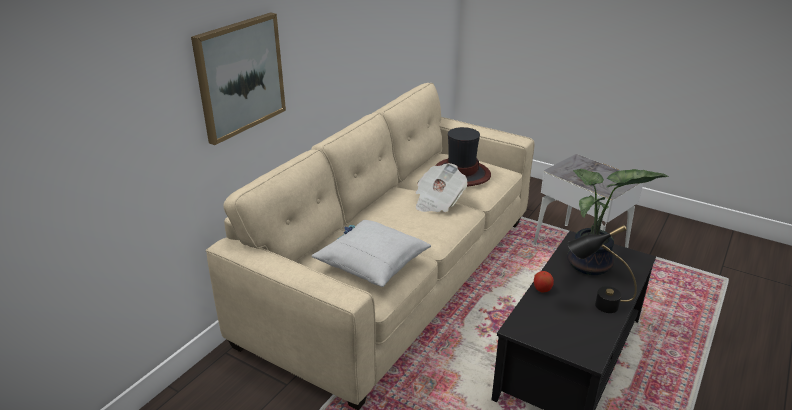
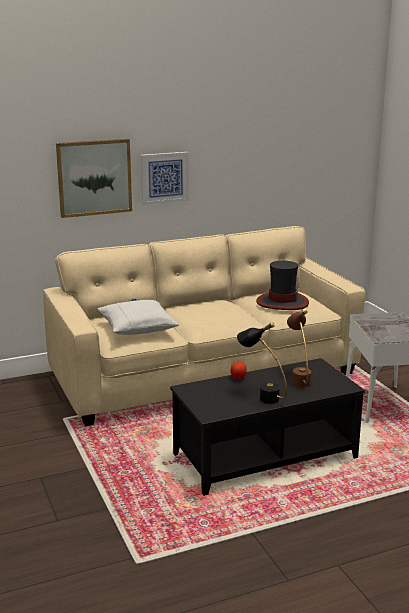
camera: 35 degrees right, 10 degrees down
newspaper [415,163,468,212] -> none
potted plant [567,169,669,275] -> brown table lamp [287,309,311,387]
none -> picture [141,152,189,205]

